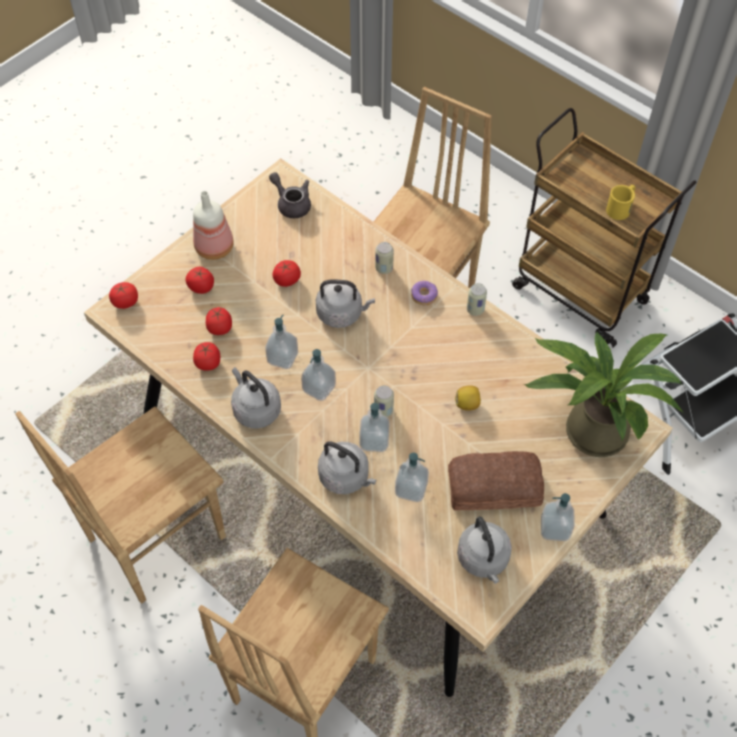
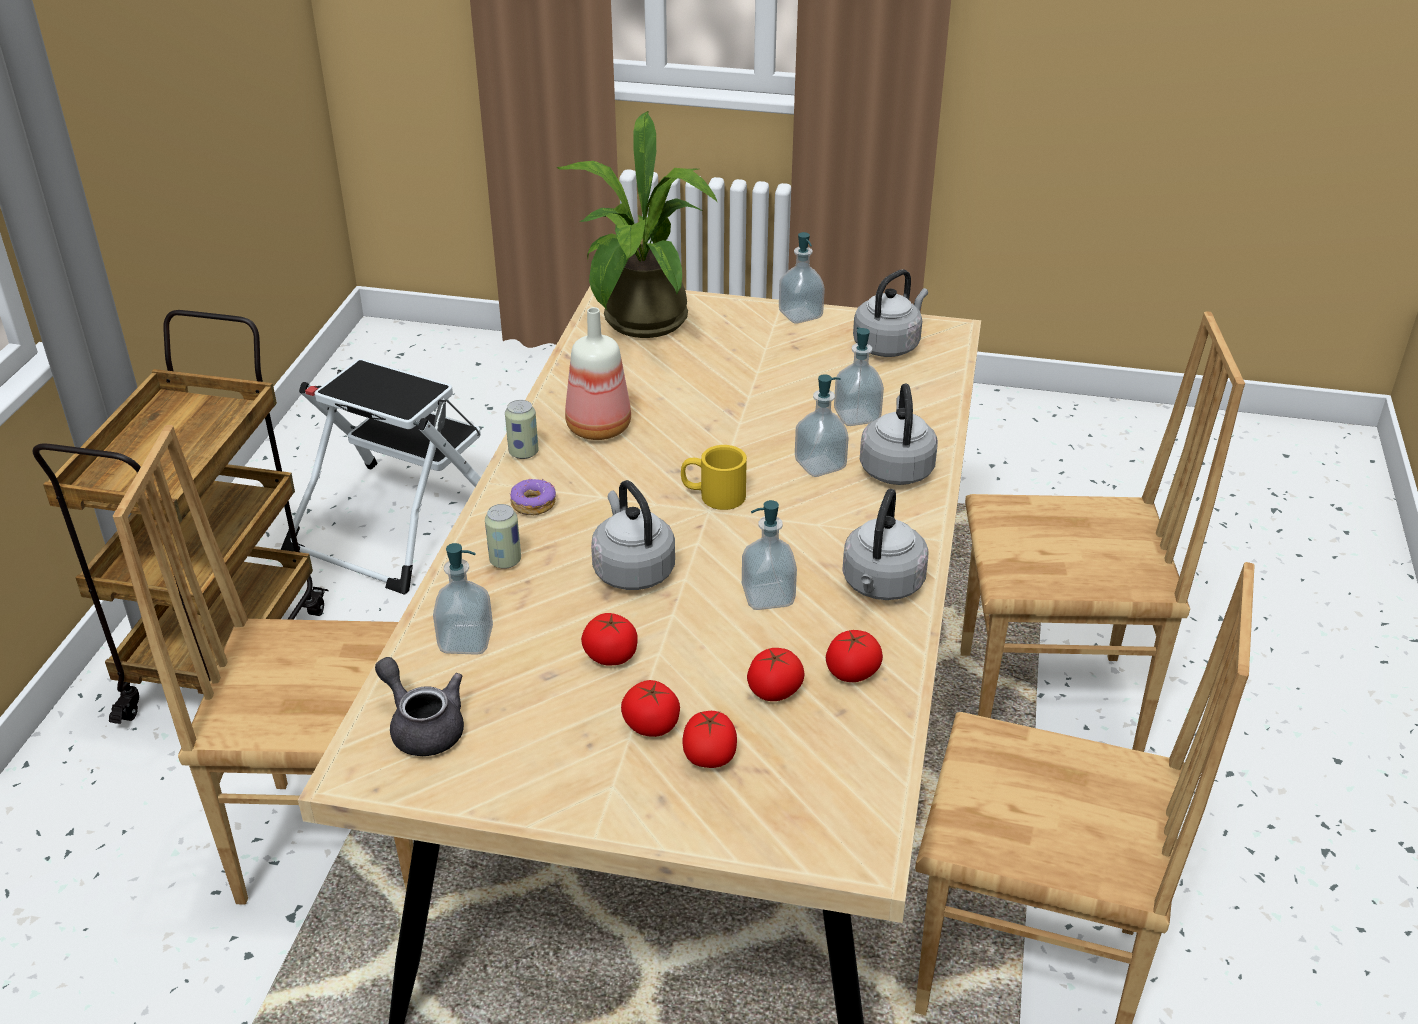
camera: 120 degrees left, 20 degrees down
tomato [109,282,138,309] -> tomato moved to [621,680,680,737]
bottle [193,191,234,260] -> bottle moved to [565,307,631,440]
grey teapot [269,172,311,218] -> grey teapot turned 120 degrees clockwise [375,657,464,756]
soap dispenser [301,349,336,401] -> soap dispenser moved to [433,543,493,655]
can [374,386,394,417] -> none
bread [448,451,544,510] -> none
lemon [455,386,481,411] -> none
yellow mug [606,185,635,220] -> yellow mug moved to [681,445,747,510]

